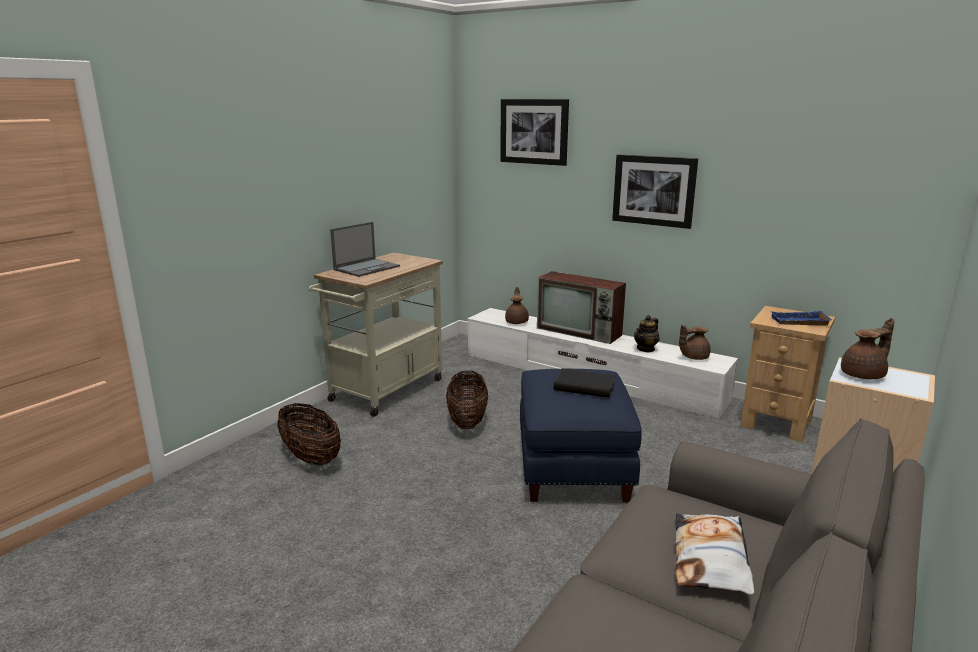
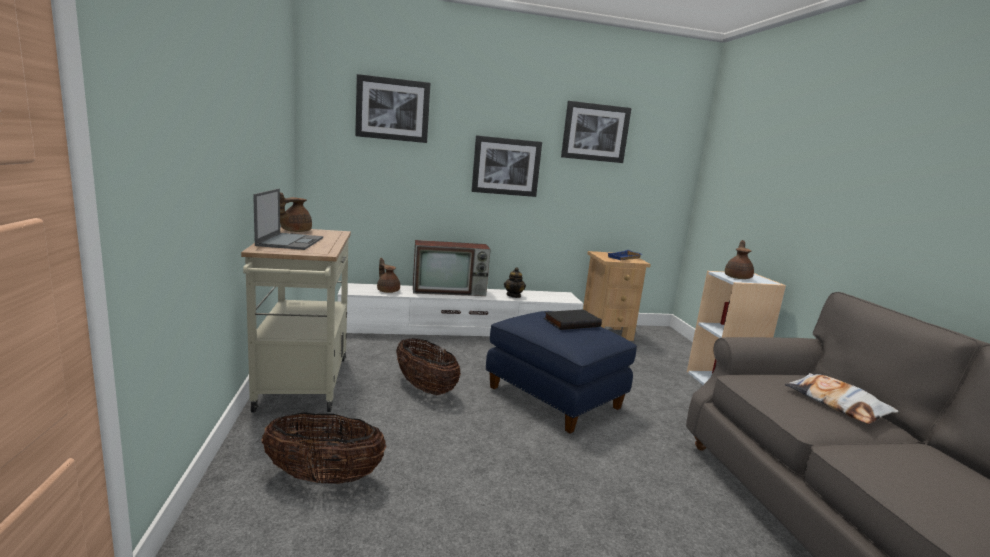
camera: 45 degrees left, 5 degrees down
brown teapot [679,325,711,360] -> brown teapot moved to [280,193,312,232]
none -> picture [561,101,632,163]

